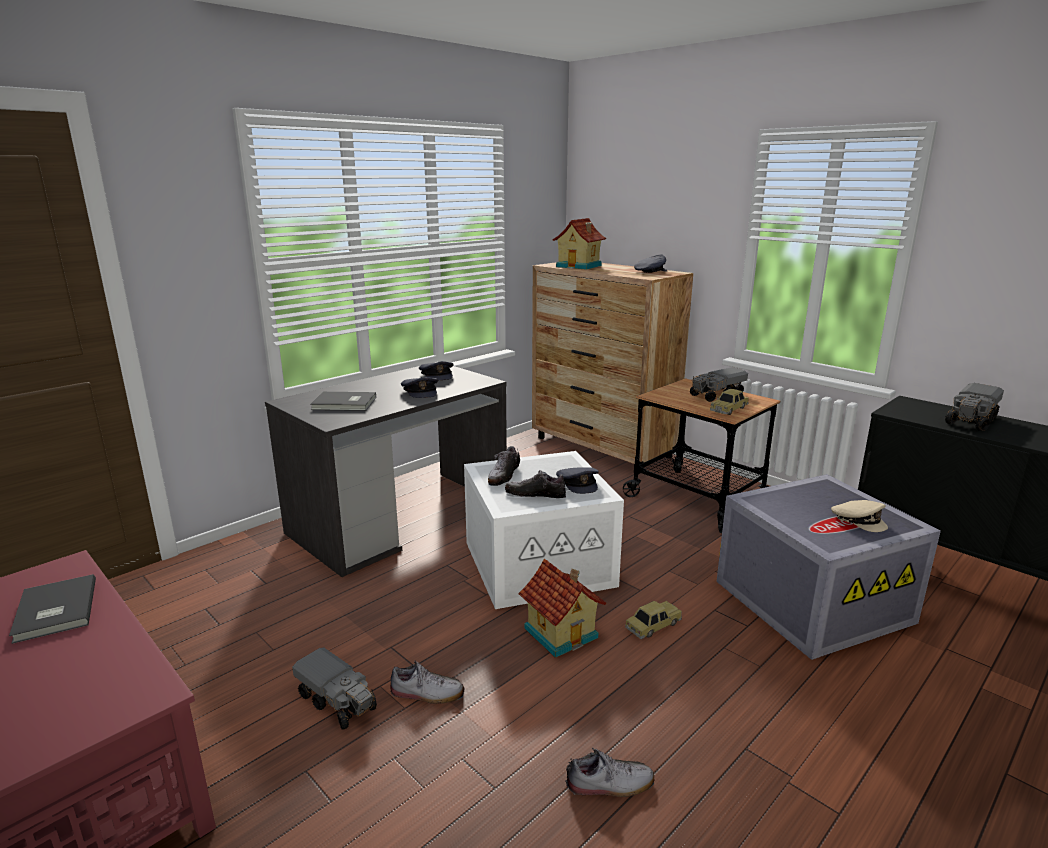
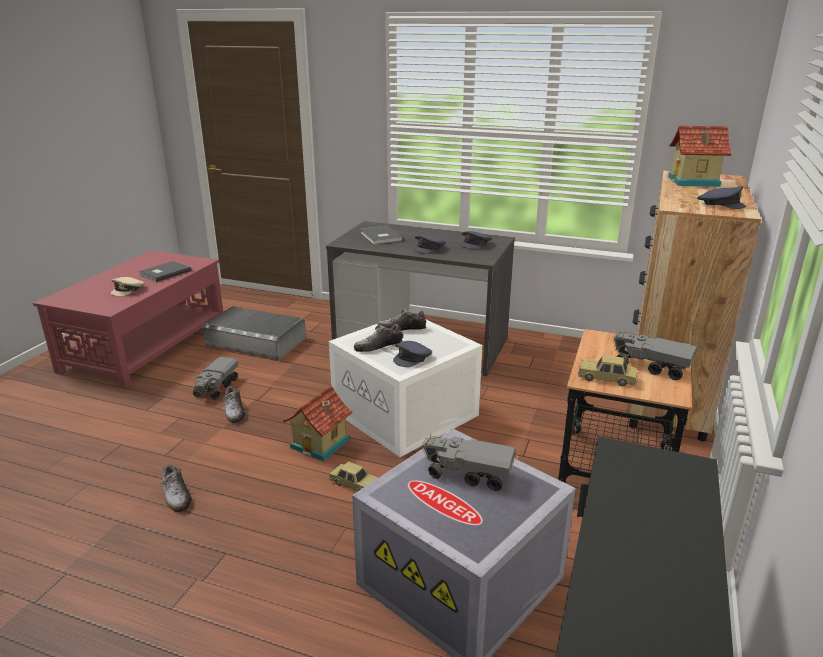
camera: 65 degrees right, 5 degrees up
shoe [505,470,566,498] -> shoe turned 105 degrees counterclockwise [354,324,403,352]
beige cap [831,500,888,532] -> beige cap moved to [111,277,145,296]
toy truck [945,383,1004,431] -> toy truck moved to [422,435,516,491]
none -> grey storage box [203,306,306,360]

